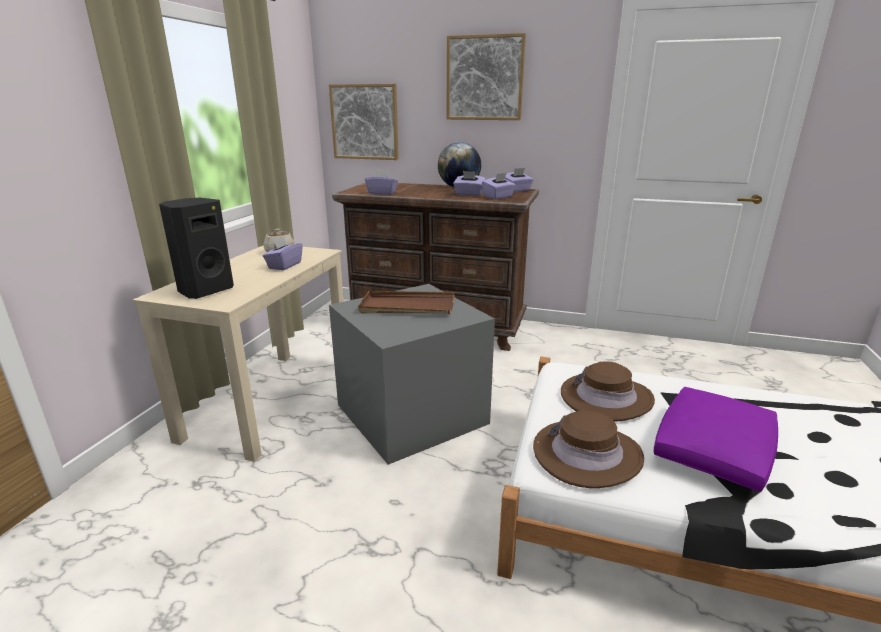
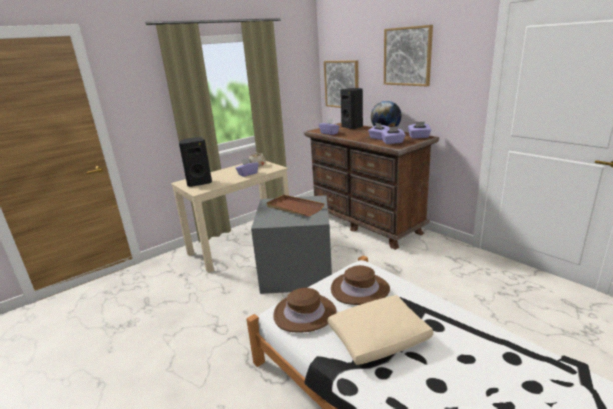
camera: 35 degrees right, 0 degrees up
purple pillow [654,387,778,492] -> beige pillow [327,295,433,365]
none -> black speaker [340,88,363,130]

